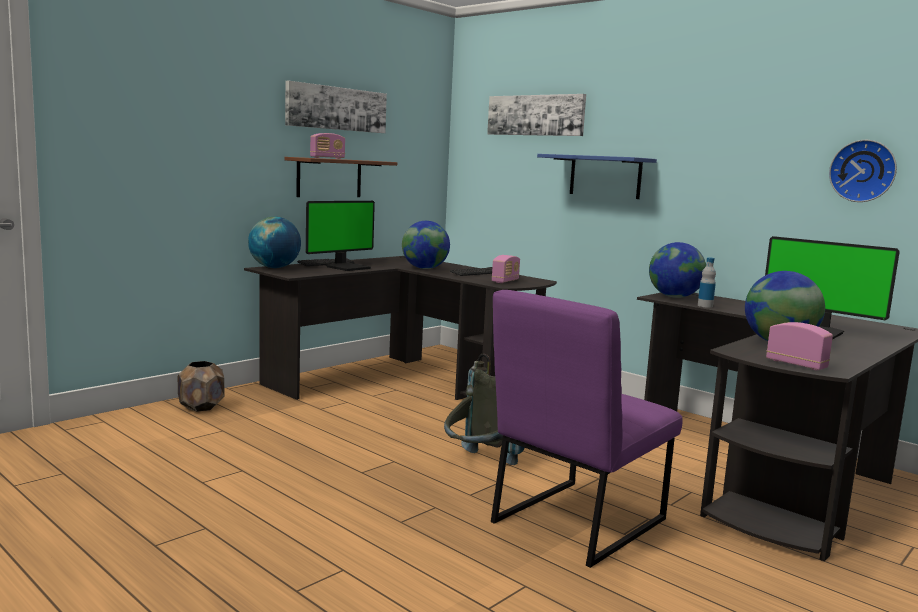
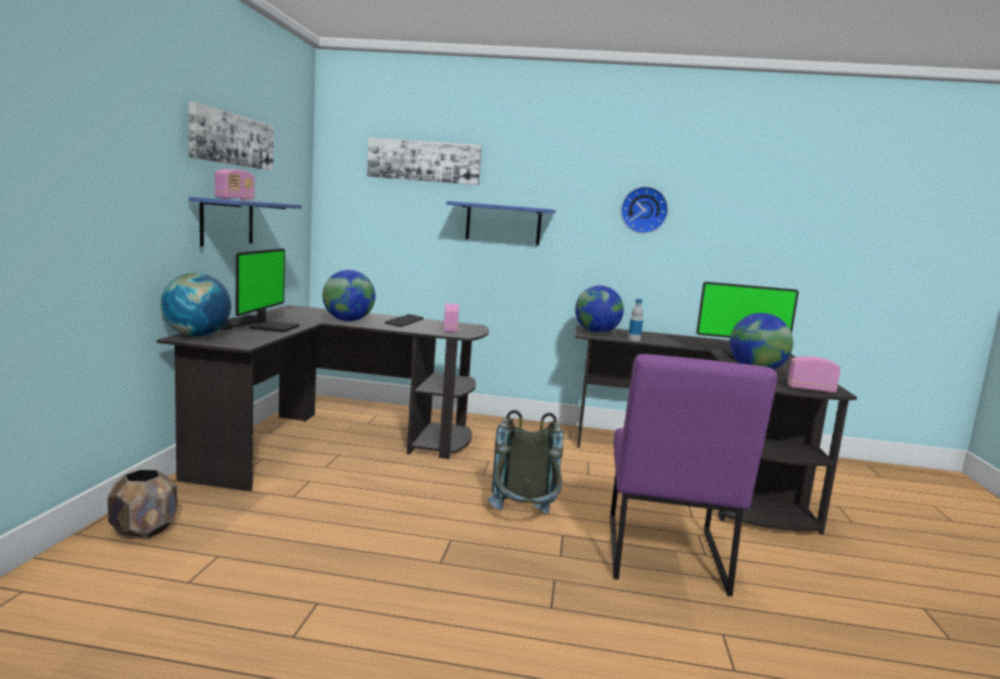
camera: 35 degrees left, 0 degrees up
brown shelf [284,157,397,197] -> blue shelf [189,197,302,246]
wall clock [829,140,897,202] -> wall clock moved to [621,186,668,234]

